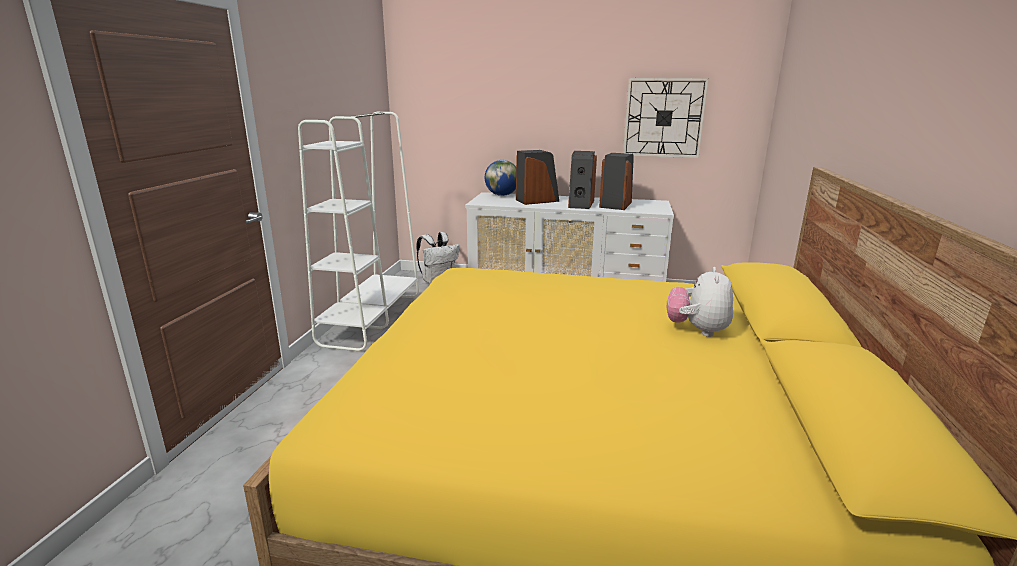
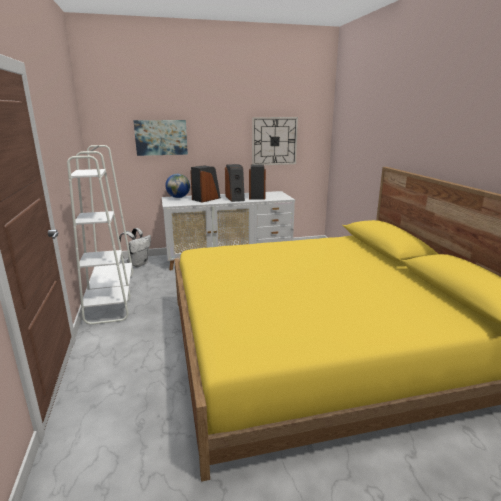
camera: 25 degrees left, 0 degrees up
plush toy [667,267,733,337] -> none
none -> picture [133,120,188,156]

